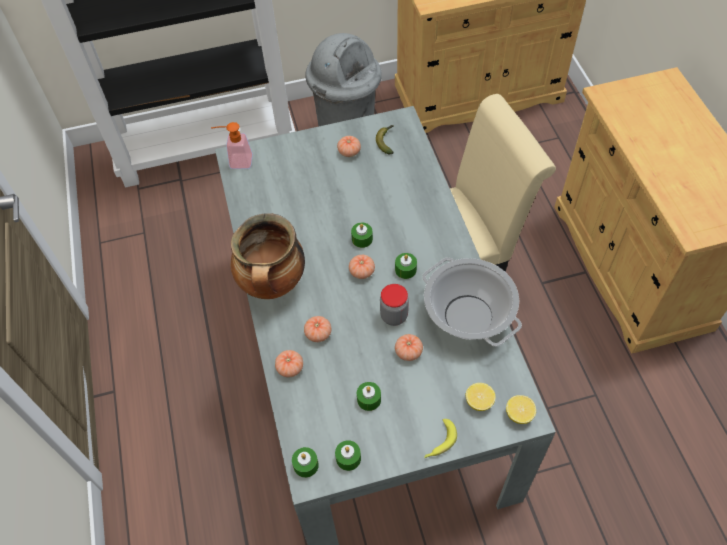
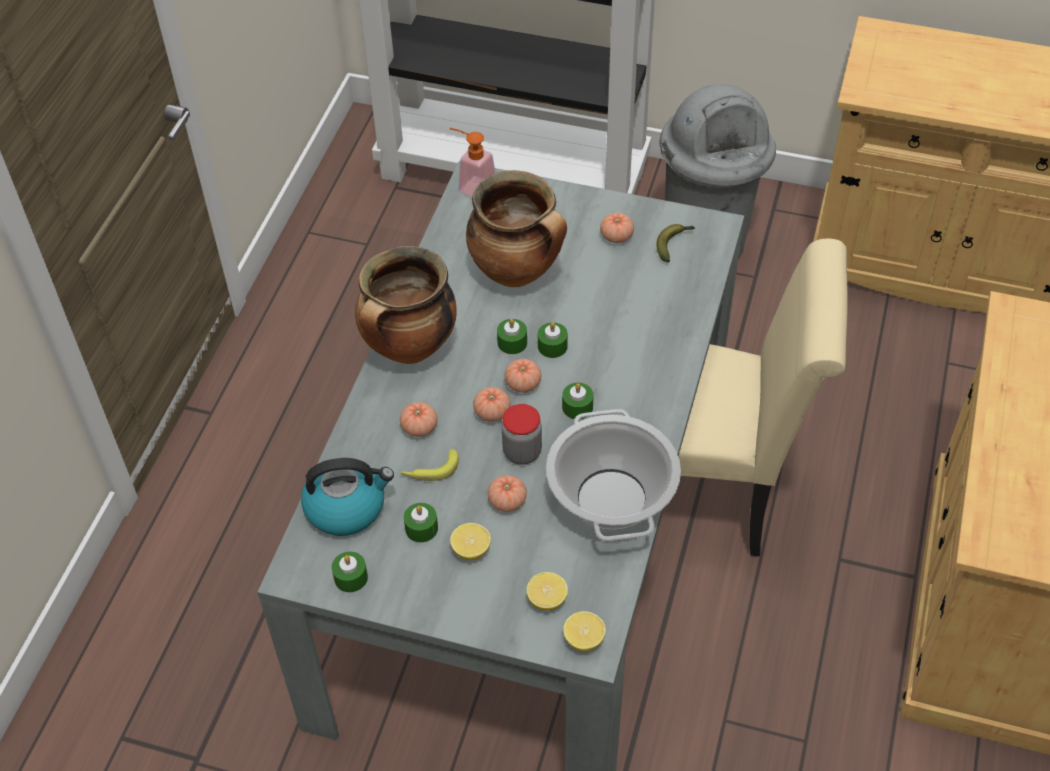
camera: 30 degrees right, 5 degrees down
tomato [275,350,303,377] -> tomato moved to [473,387,511,422]
green candle [292,447,319,478] -> green candle moved to [497,319,527,354]
banana [424,419,457,458] -> banana moved to [400,449,459,481]
none -> kettle [301,458,394,536]
none -> lemon [450,523,491,560]
none -> cooking pot [466,170,567,287]

